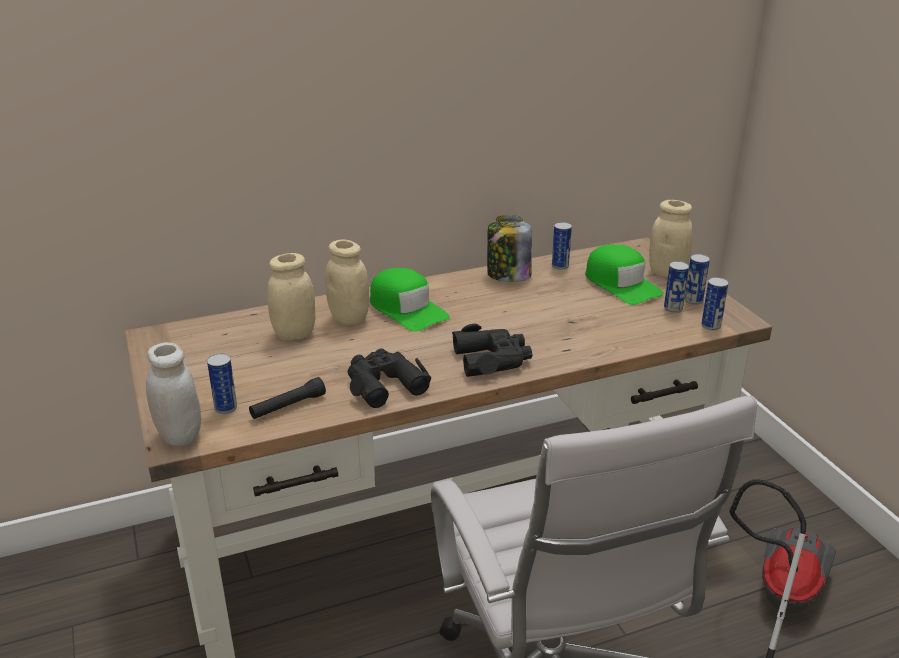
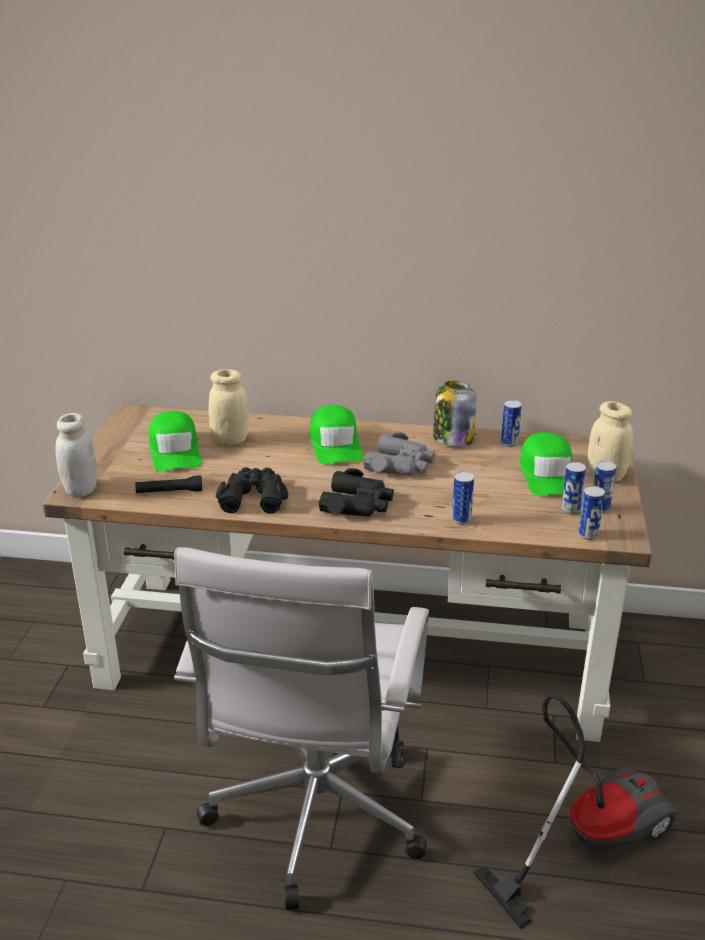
camera: 30 degrees right, 0 degrees up
can [207,353,237,414] -> can moved to [452,471,474,525]
beige jar [325,239,369,325] -> none
none -> green cap [149,411,202,472]
none -> grey binoculars [363,431,435,476]

